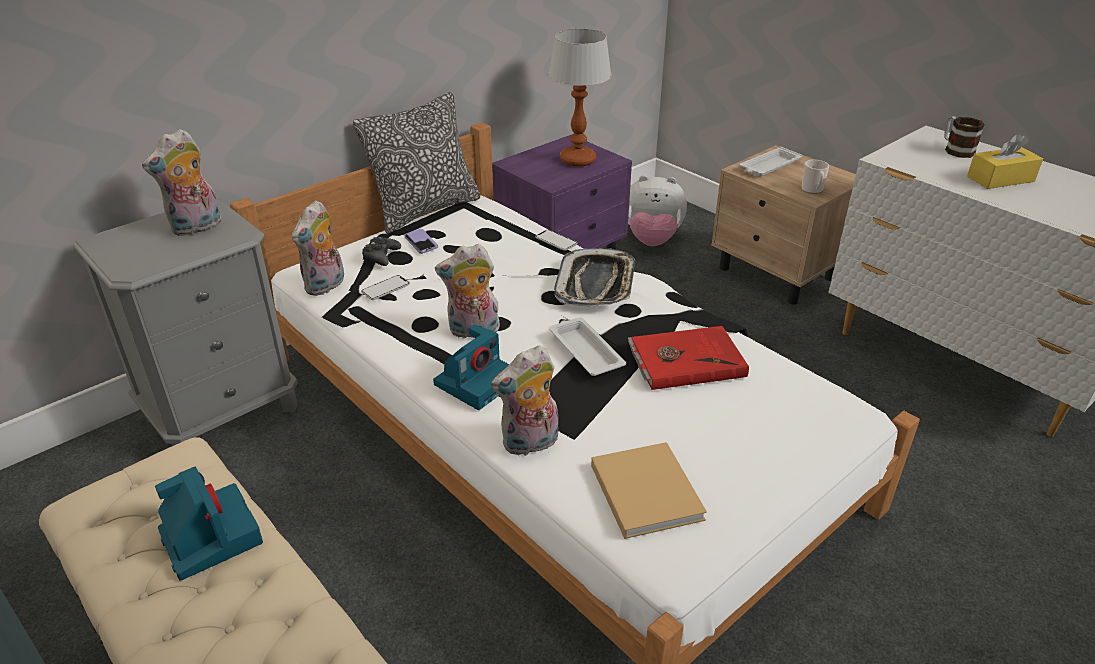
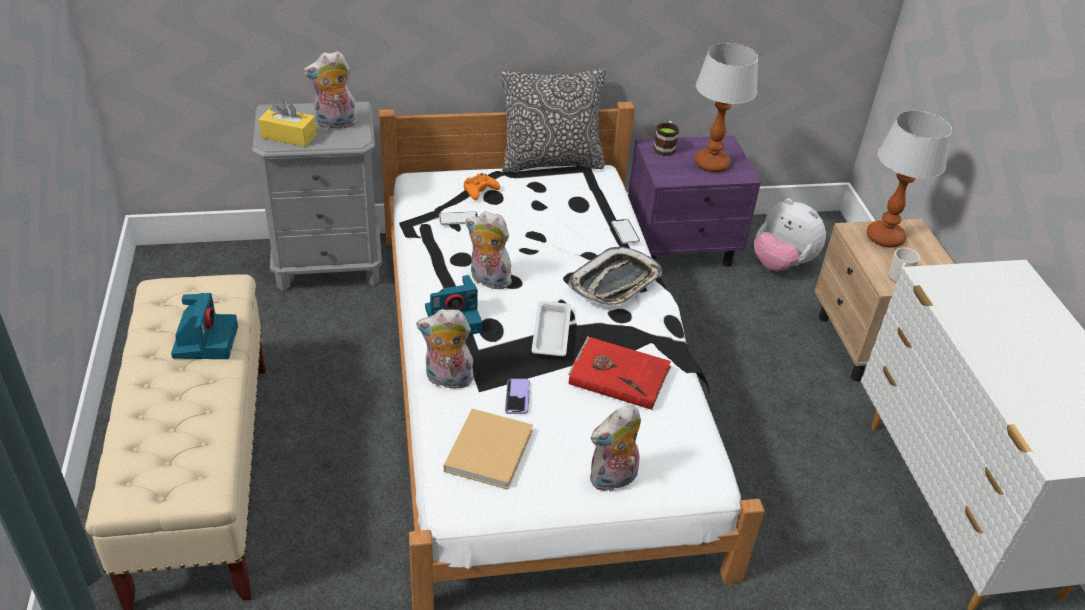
camera: 30 degrees right, 5 degrees up
plush toy [292,200,344,296] -> plush toy moved to [590,405,641,492]
black game controller [362,237,401,266] -> orange game controller [464,173,500,200]
phone [404,229,438,254] -> phone moved to [505,379,530,414]
white tray [740,147,802,177] -> table lamp [867,110,952,247]
mug [944,116,985,158] -> mug moved to [653,121,679,156]
yellow tissue box [967,133,1043,189] -> yellow tissue box moved to [258,100,317,147]

